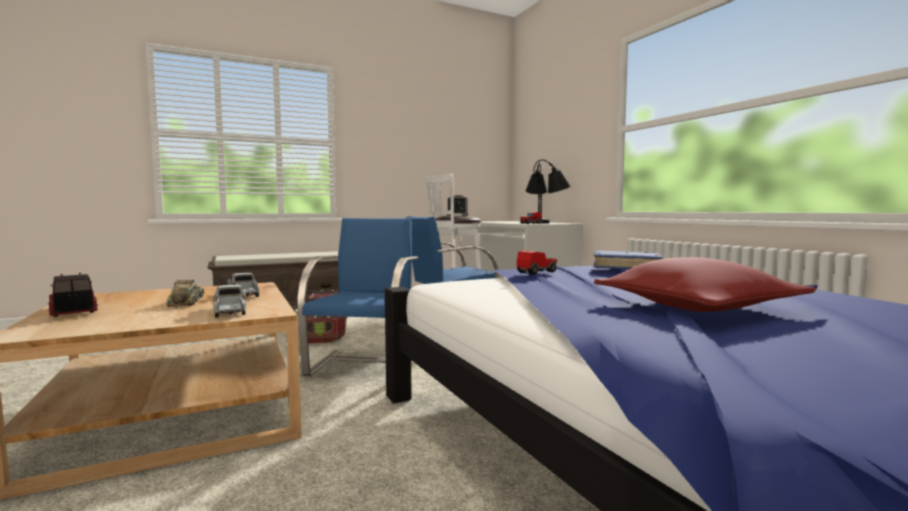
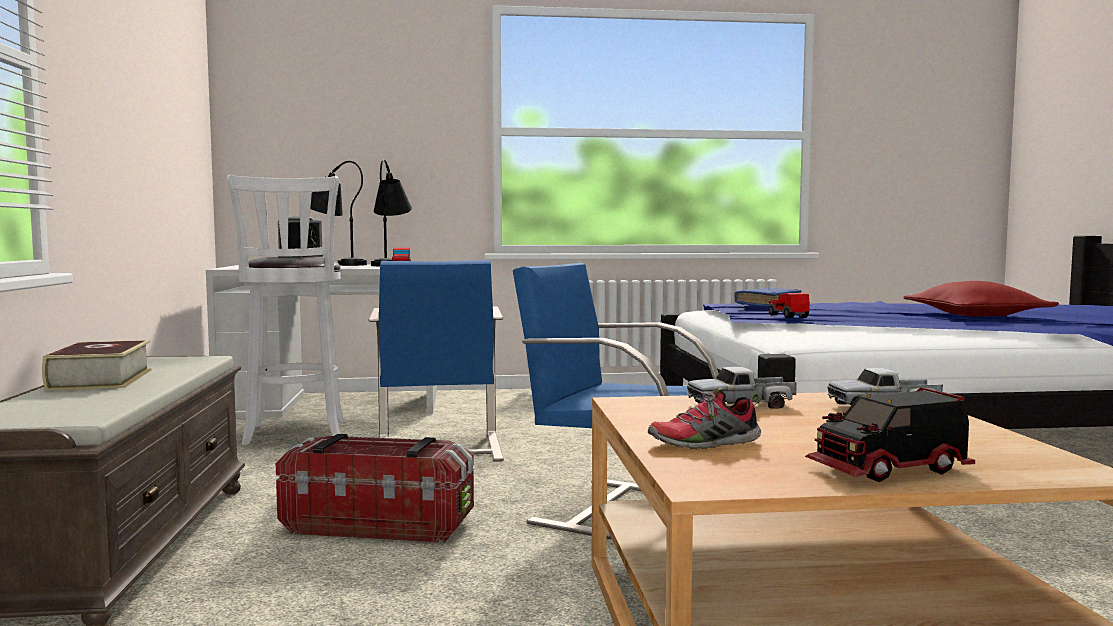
camera: 70 degrees left, 0 degrees up
toy car [166,279,204,307] -> none
none -> book [42,340,152,391]
none -> shoe [648,388,761,450]

